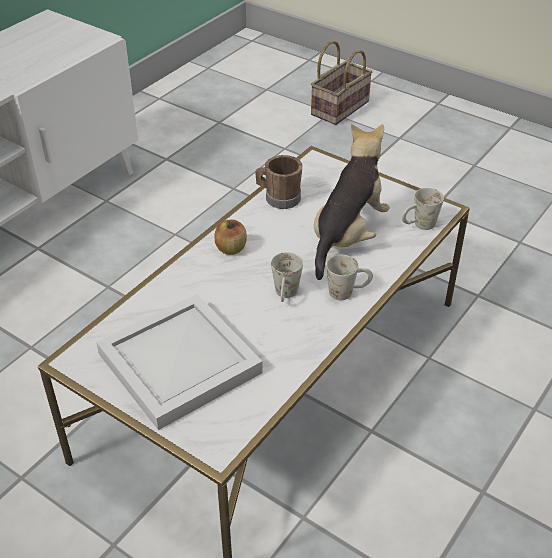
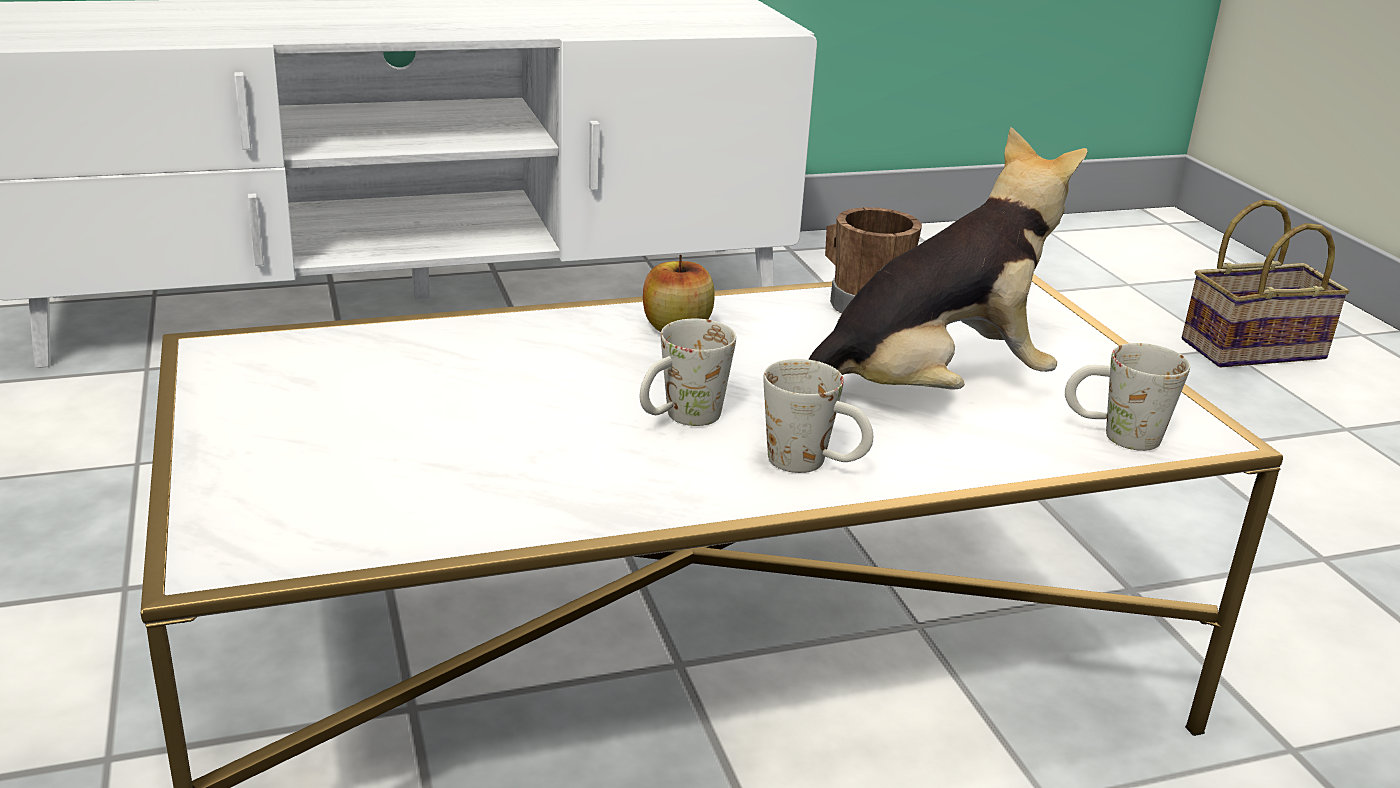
camera: 35 degrees right, 15 degrees down
white tray [96,294,263,430] -> none

